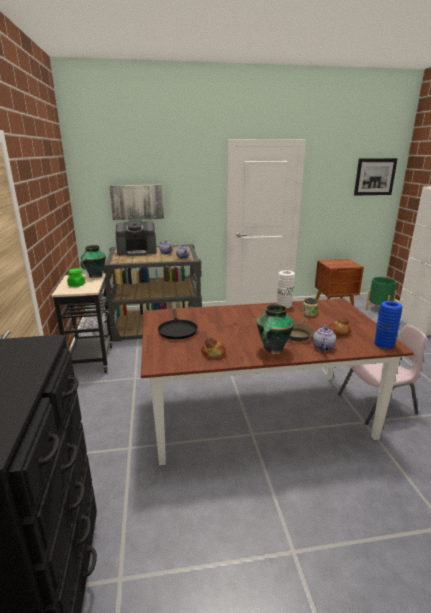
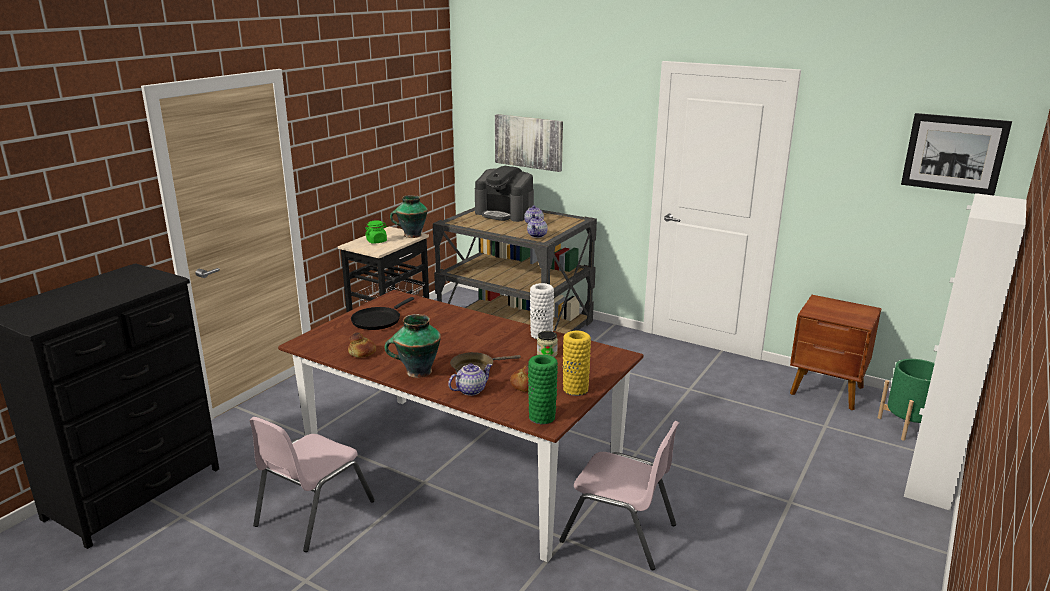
camera: 40 degrees right, 0 degrees up
blue vase [374,301,403,349] -> green vase [528,355,558,424]
none -> pink chair [249,417,375,552]
none -> yellow vase [563,331,591,396]

